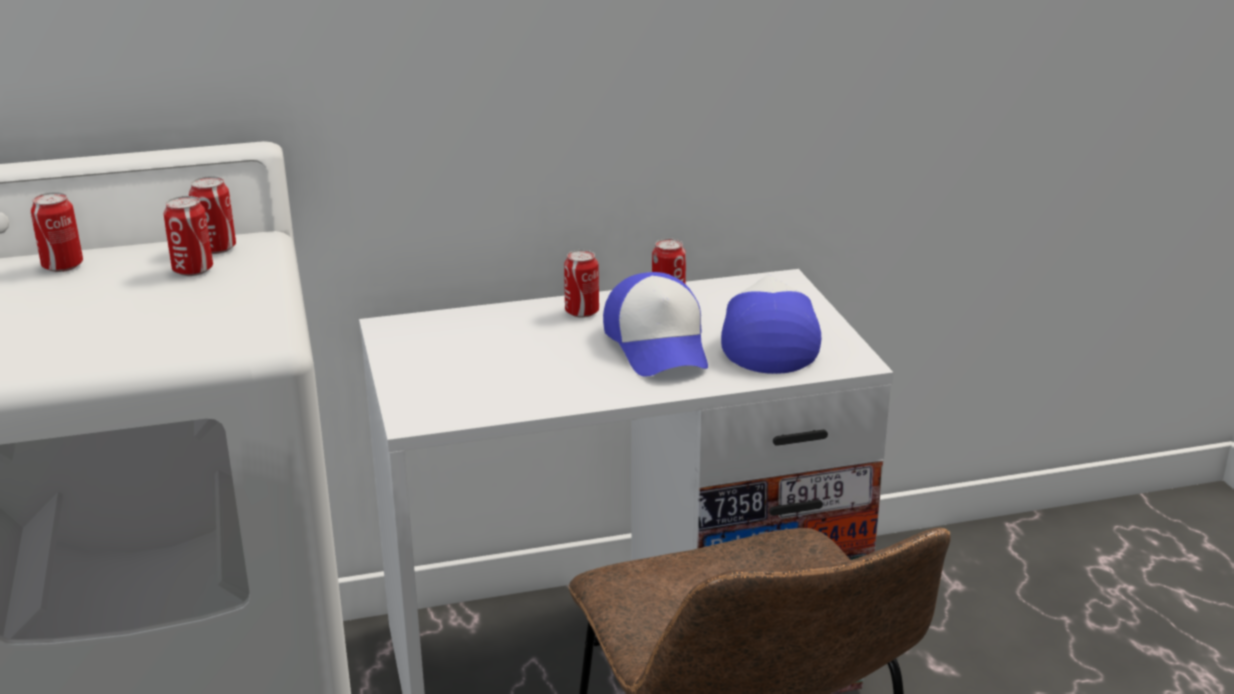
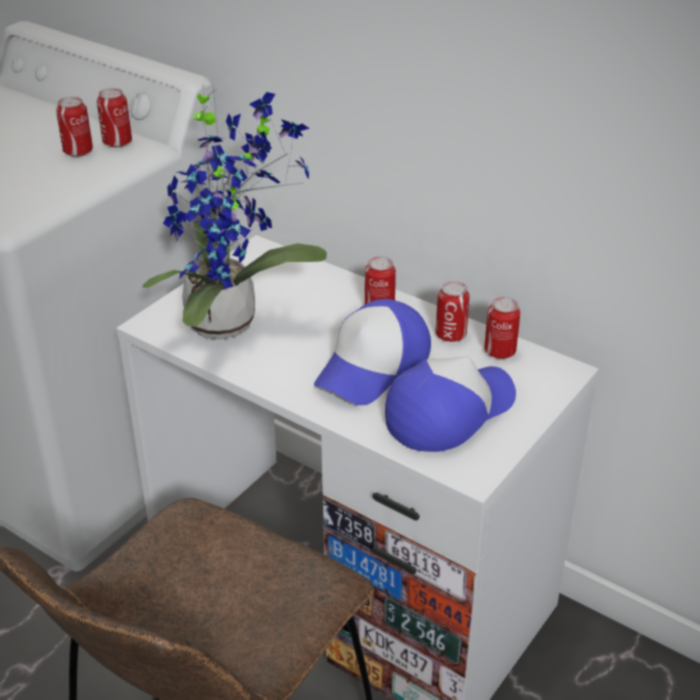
camera: 50 degrees right, 10 degrees up
can [31,192,83,272] -> can moved to [484,297,520,359]
none -> potted plant [142,83,327,340]

